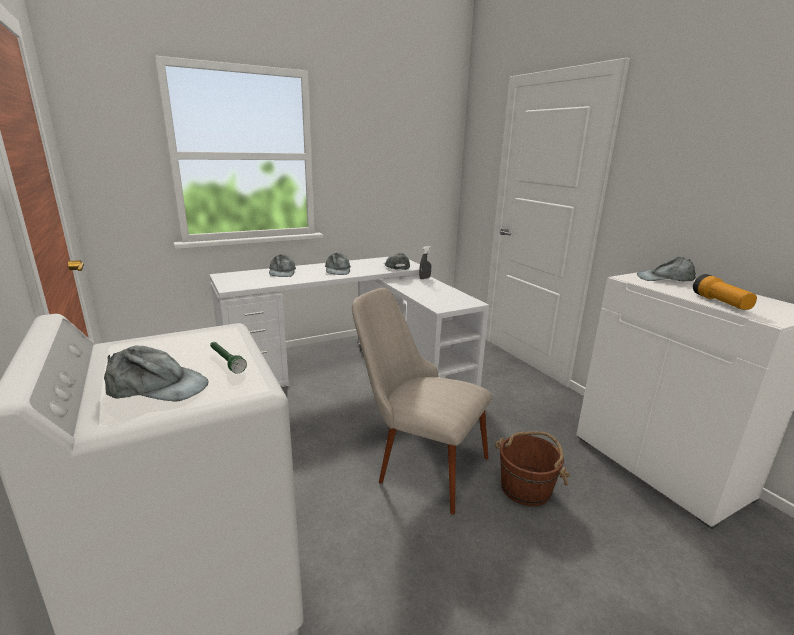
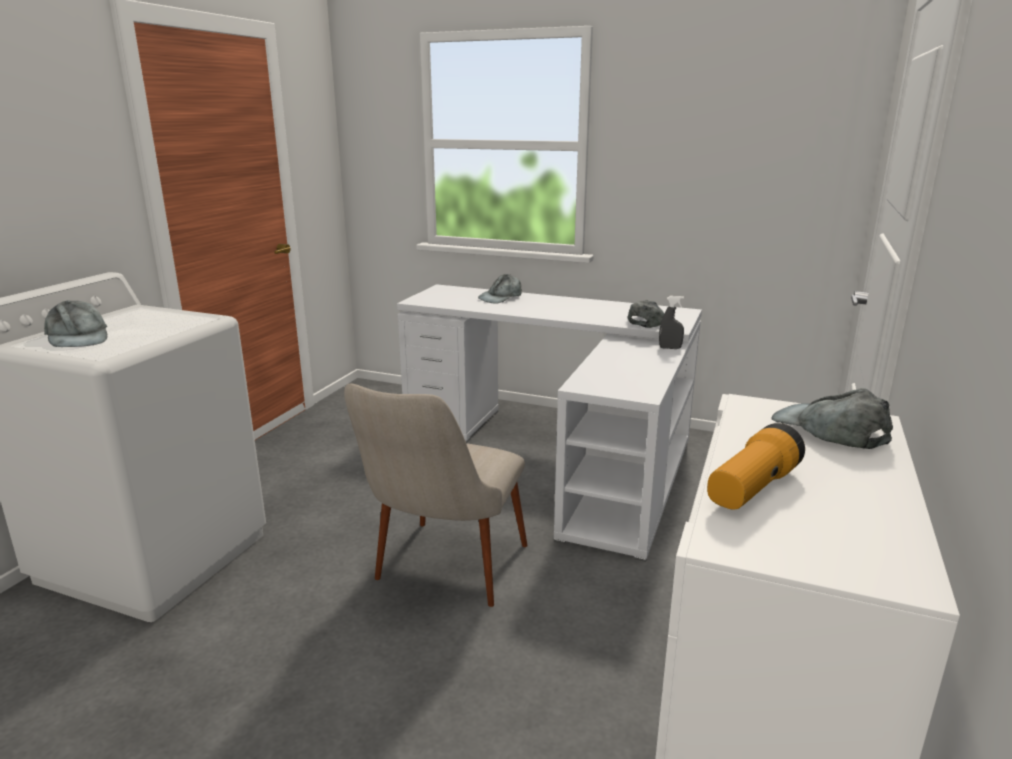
camera: 50 degrees right, 0 degrees up
green flashlight [210,342,247,374] -> none
grey cap [325,253,351,275] -> none
beige chair [352,288,492,515] -> beige chair turned 150 degrees counterclockwise [344,384,528,607]
brown bucket [495,431,570,506] -> none

